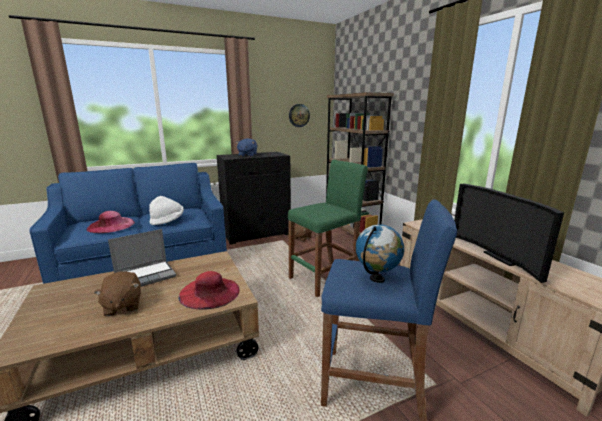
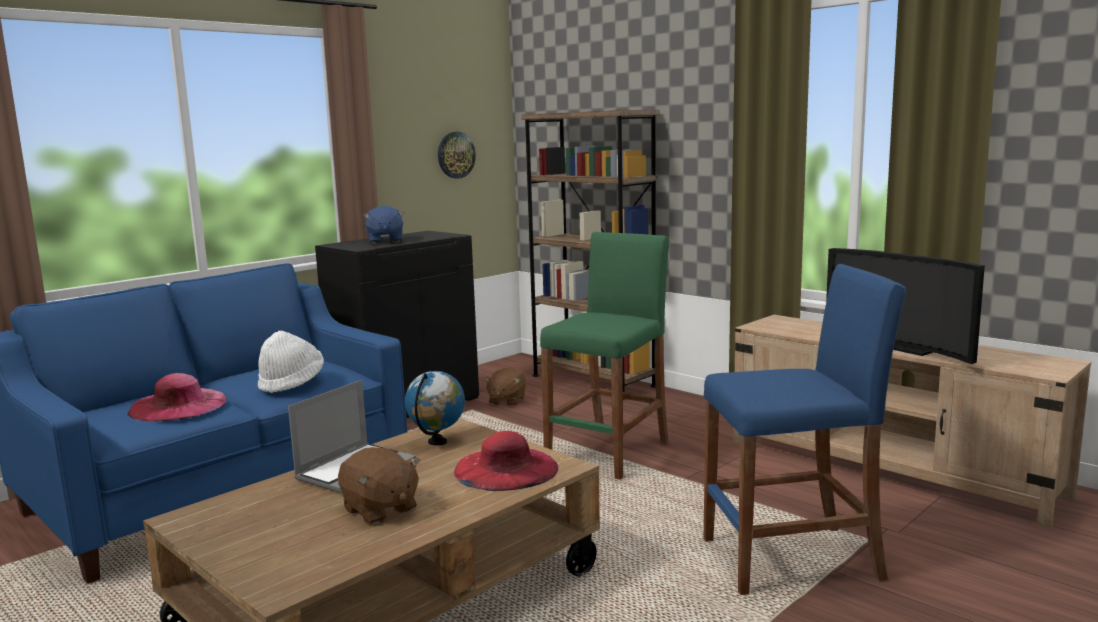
camera: 20 degrees left, 5 degrees down
globe [356,224,404,283] -> globe moved to [405,371,465,446]

